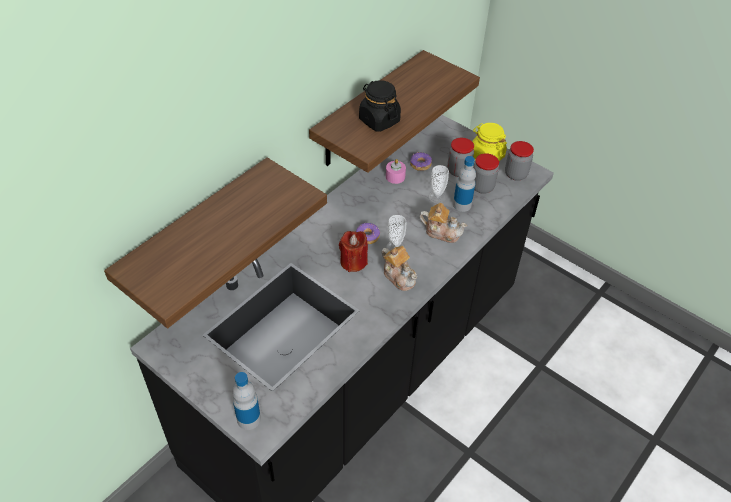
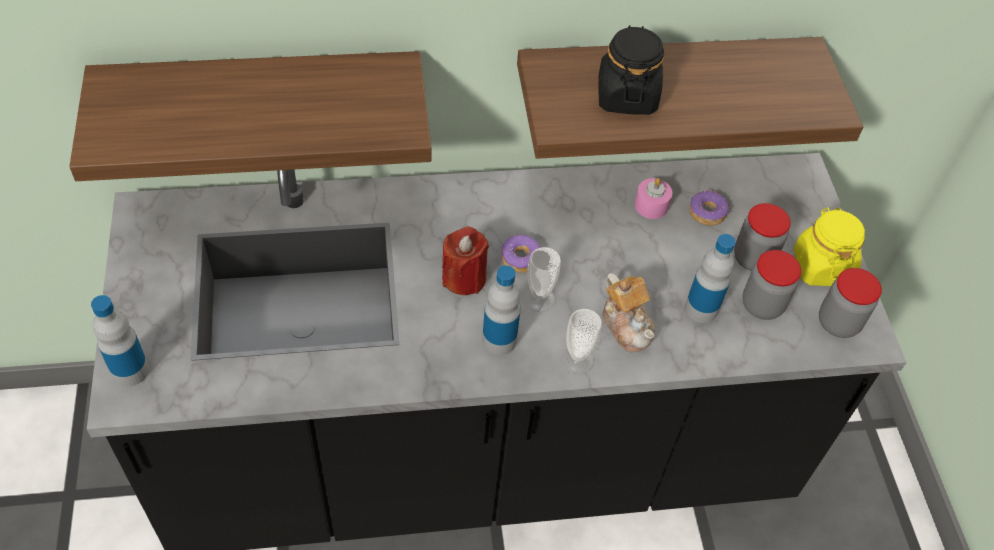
camera: 40 degrees right, 5 degrees up
teapot [381,246,417,291] -> bottle [482,265,521,355]
cup [428,165,449,204] -> cup moved to [561,309,602,374]

